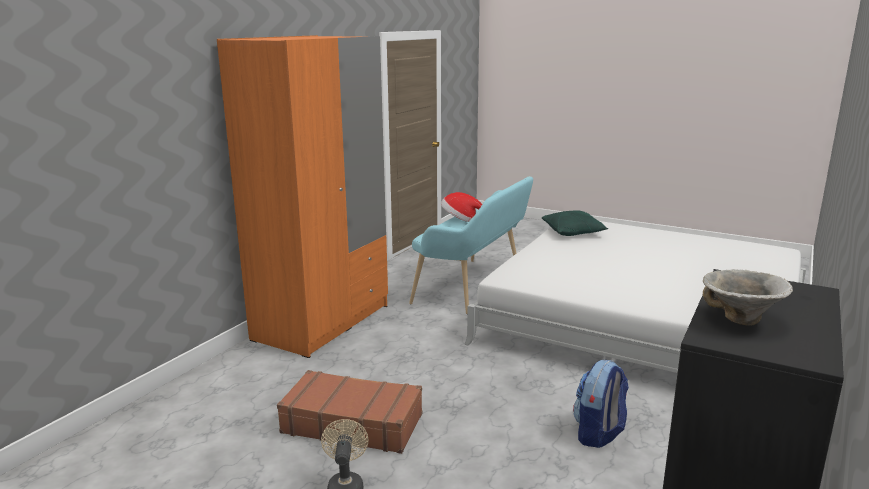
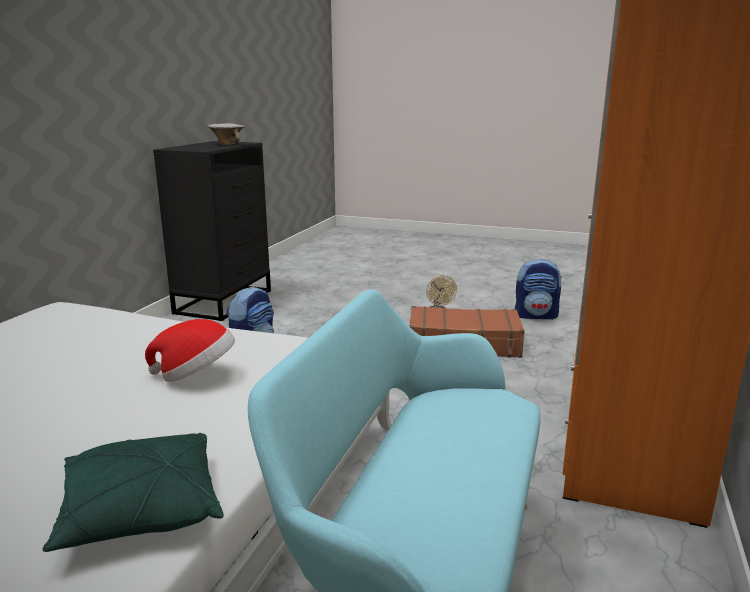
camera: 170 degrees right, 0 degrees up
hat [441,192,482,222] -> hat moved to [145,319,235,382]
none -> backpack [515,259,562,319]

